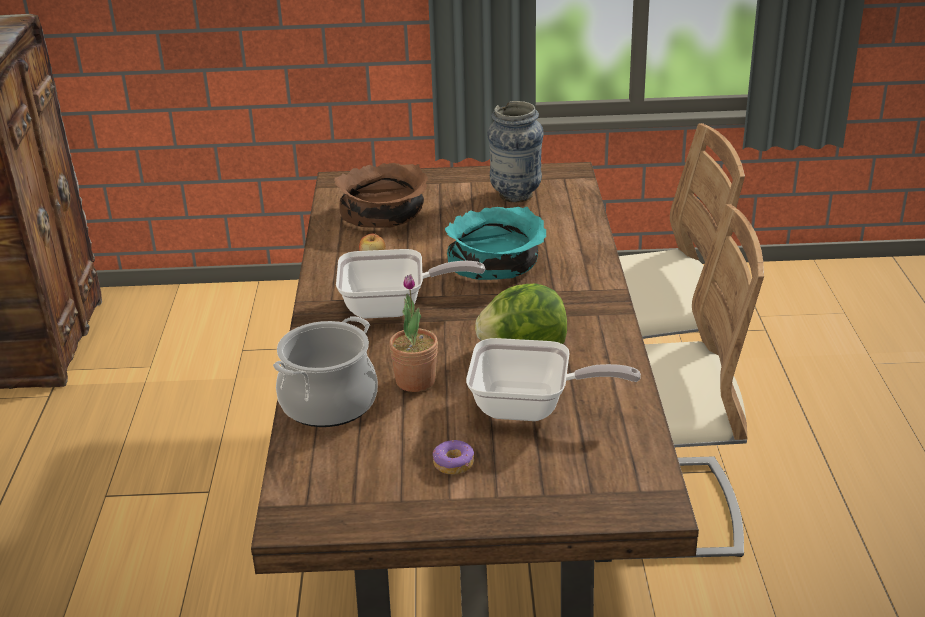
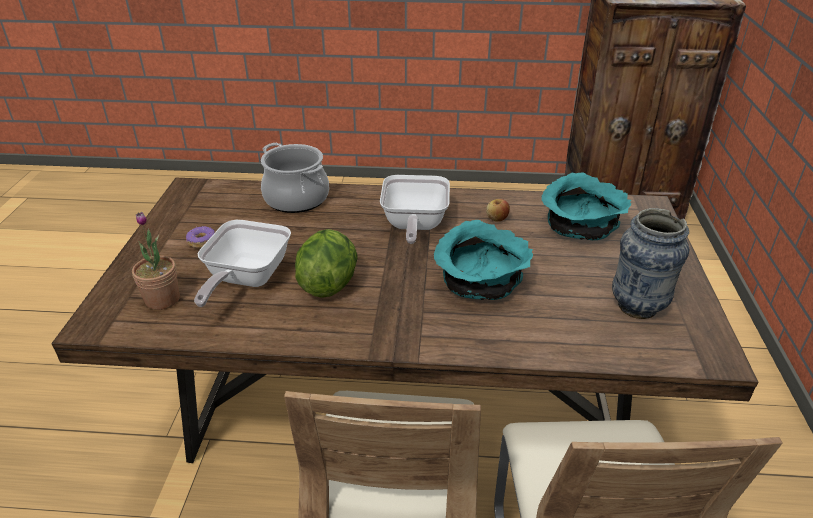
camera: 95 degrees right, 5 degrees up
brown bowl [334,163,428,228] -> turquoise bowl [541,172,631,240]
potted plant [389,274,438,392] -> potted plant moved to [132,212,180,310]

